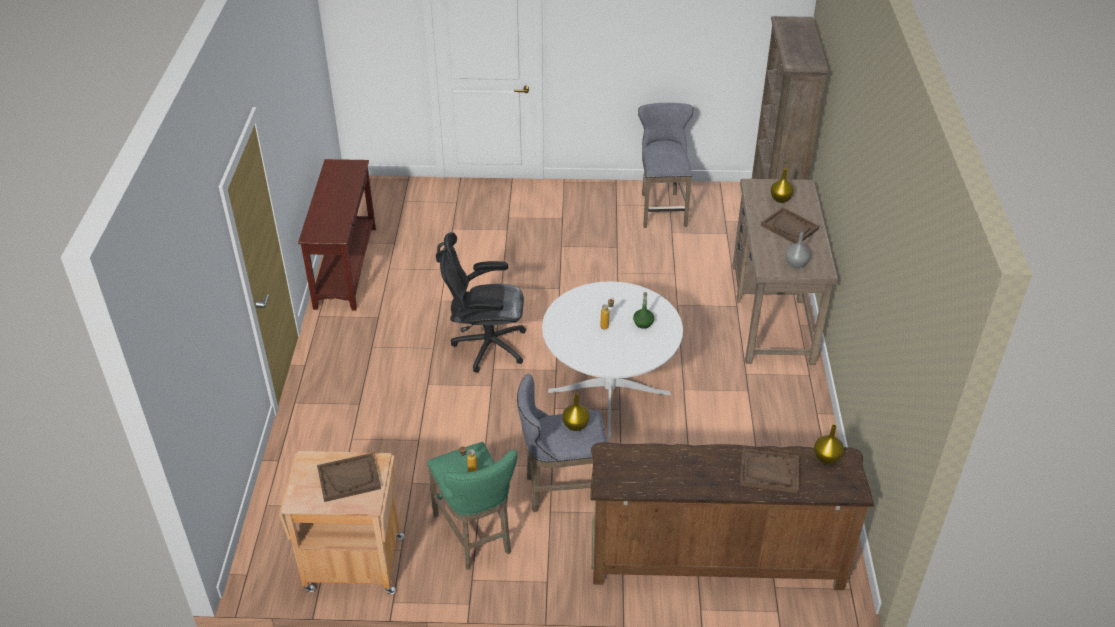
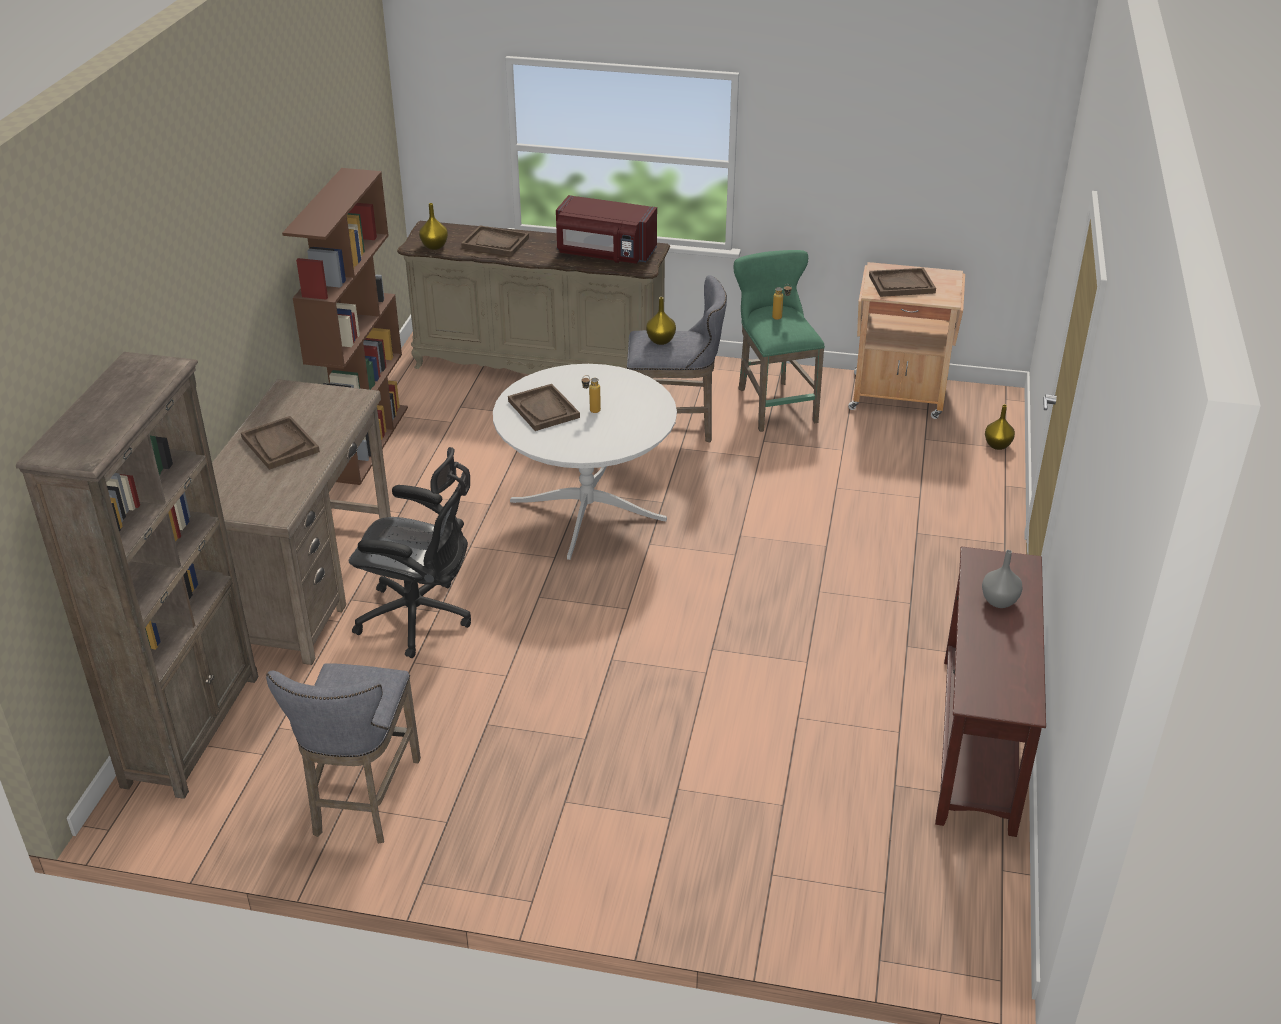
camera: 170 degrees left, 5 degrees down
office chair [436,232,526,373] -> office chair moved to [349,447,471,658]
green bottle [633,292,654,329] -> brown tray [508,384,580,431]
yellow vase [771,168,794,203] -> yellow vase moved to [985,405,1015,450]
grey vase [785,232,810,268] -> grey vase moved to [982,550,1023,608]
none -> brown bookcase [282,168,408,485]
none -> red microwave [556,195,657,264]

